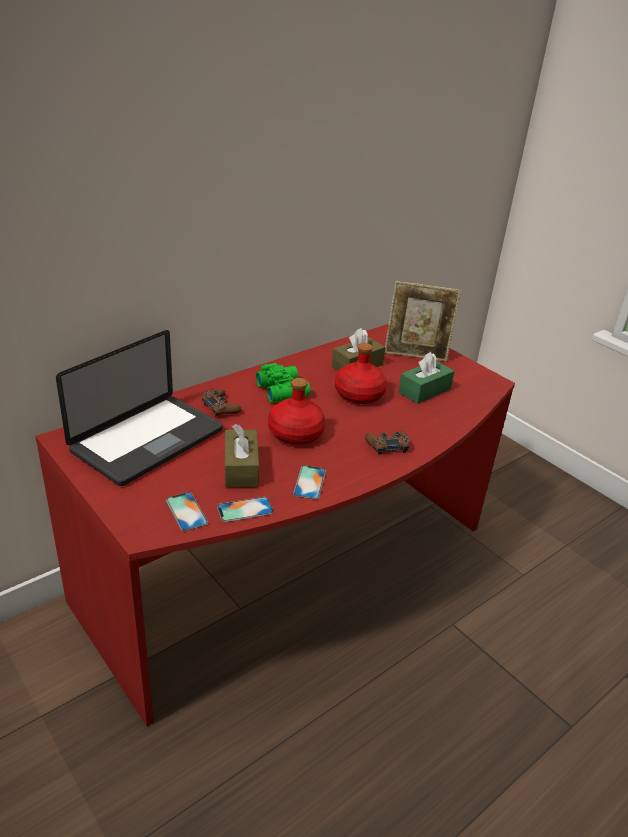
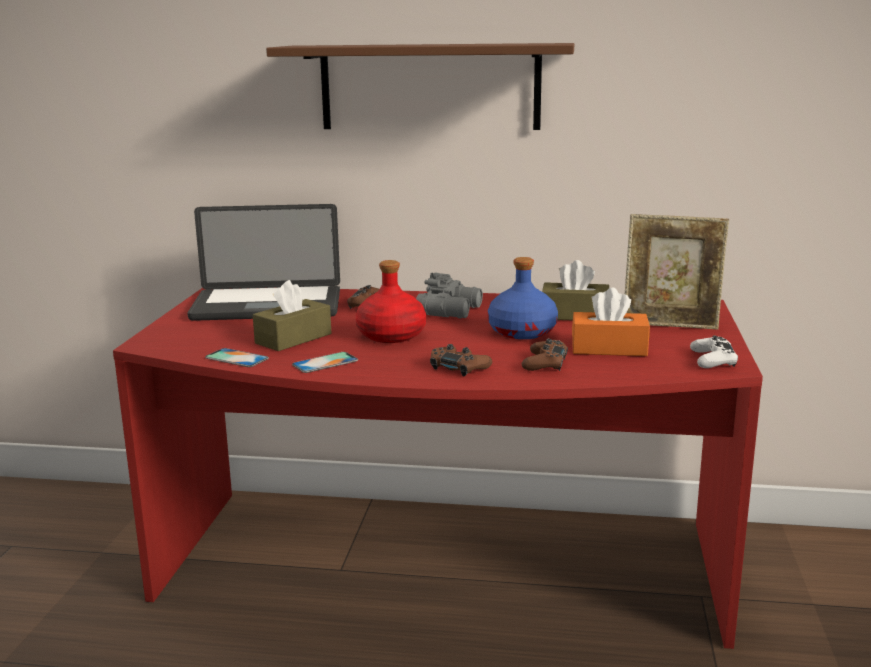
camera: 50 degrees right, 15 degrees down
phone [166,492,208,531] -> none
green binoculars [256,363,311,403] -> grey binoculars [416,273,483,318]
red bottle [335,343,387,404] -> blue bottle [488,257,558,339]
picture frame [385,281,461,362] -> picture frame turned 45 degrees counterclockwise [625,214,729,329]
green tissue box [398,352,454,404] -> orange tissue box [572,288,650,356]
none -> brown shelf [266,43,574,130]
none -> brown game controller [522,339,568,371]
none -> white game controller [690,335,738,368]

